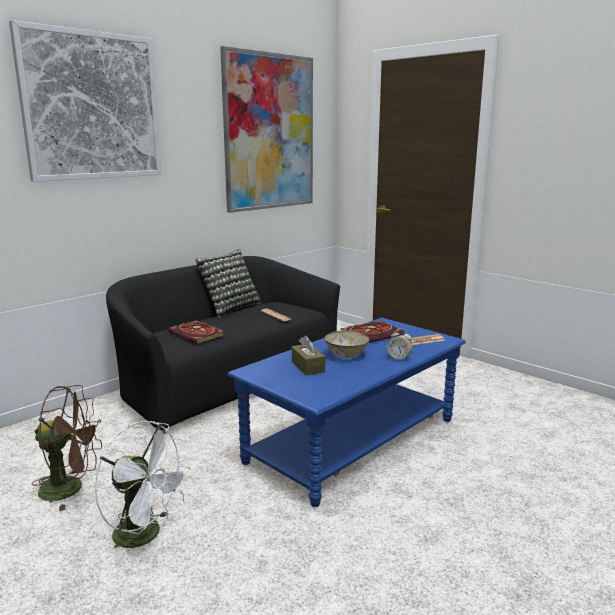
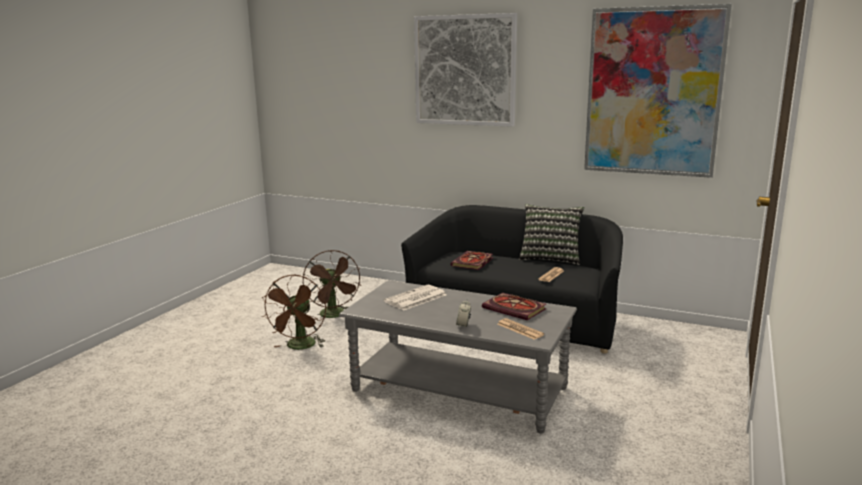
camera: 70 degrees right, 0 degrees up
white fan [94,421,191,563] -> brown fan [262,275,326,350]
blue coffee table [228,318,466,507] -> grey coffee table [339,280,577,433]
brown tissue box [292,336,325,375] -> newspaper [384,285,447,311]
bowl [324,331,370,358] -> none

